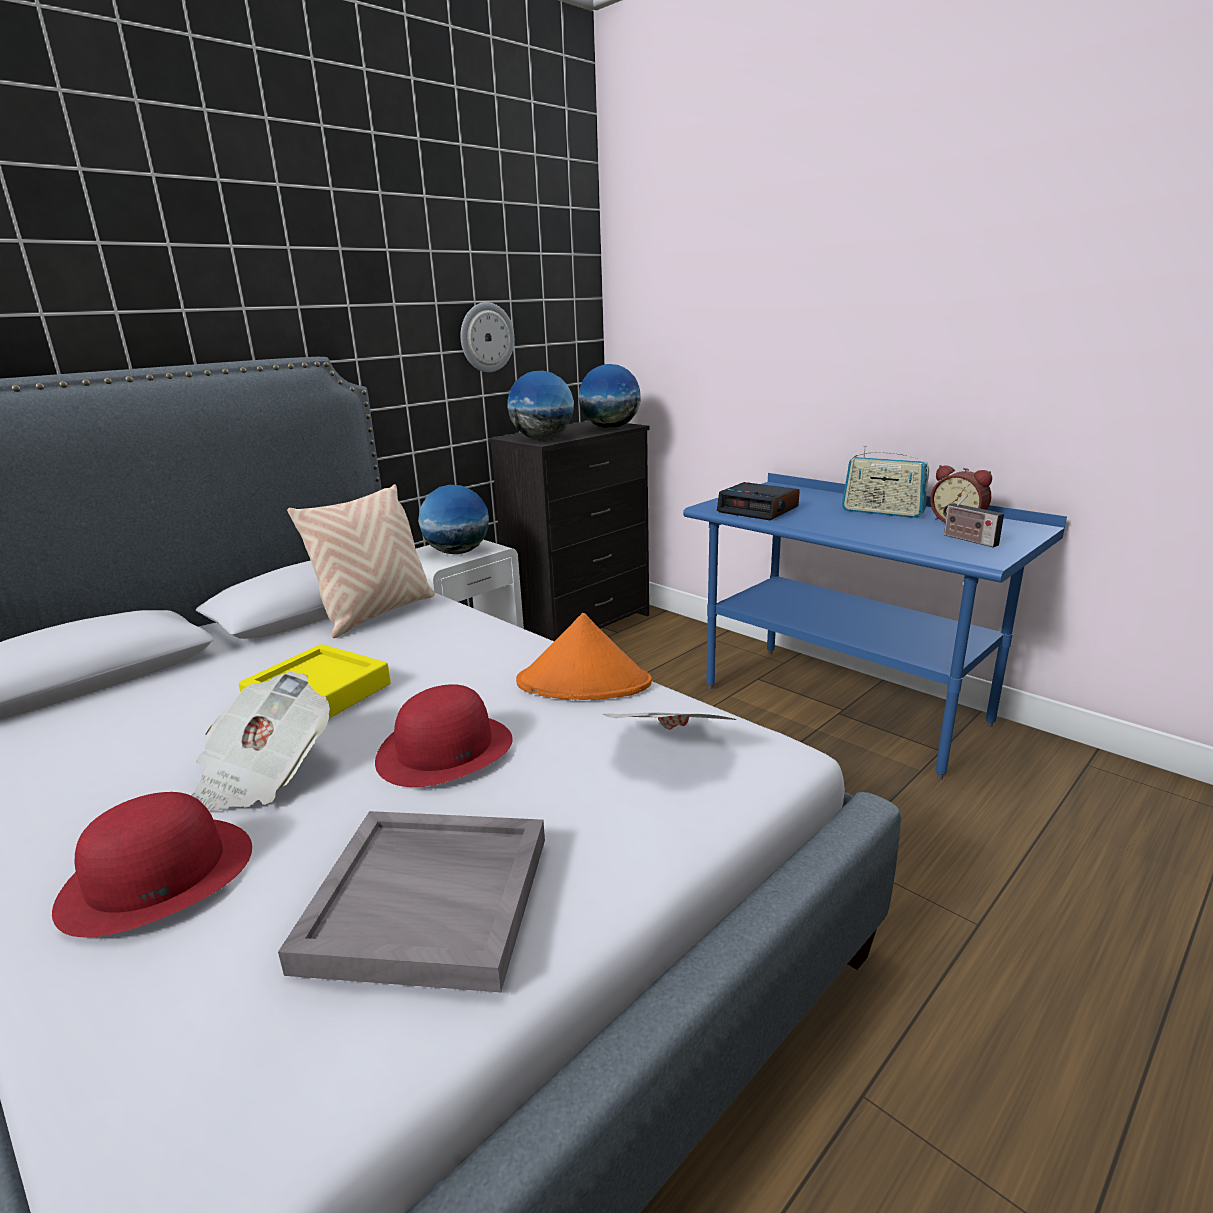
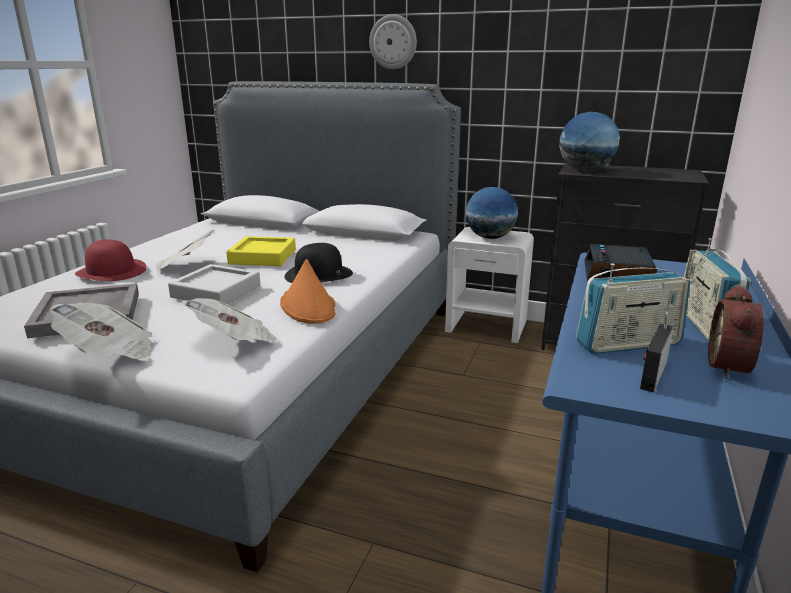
camera: 65 degrees right, 0 degrees up
beige pillow [287,484,435,638] -> none
red hat [375,684,513,787] -> grey tray [168,264,261,304]
wall clock [460,302,514,372] -> wall clock moved to [369,14,417,69]
globe [579,364,641,429] -> none
none -> newspaper [50,303,152,360]
none -> black hat [284,243,353,283]
none -> radio [576,263,690,354]

